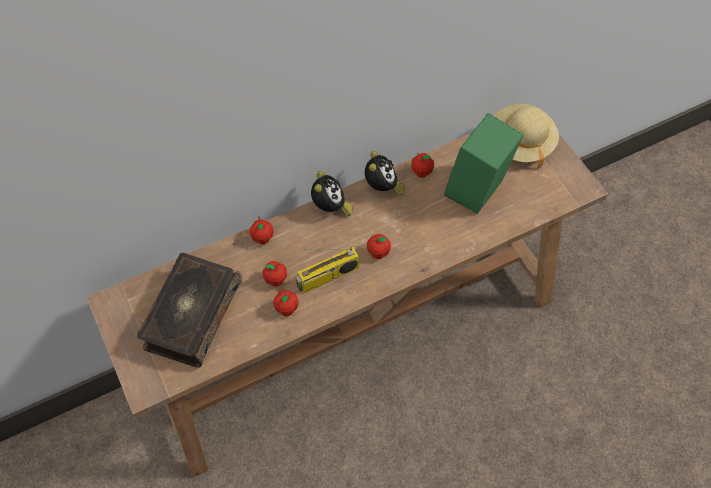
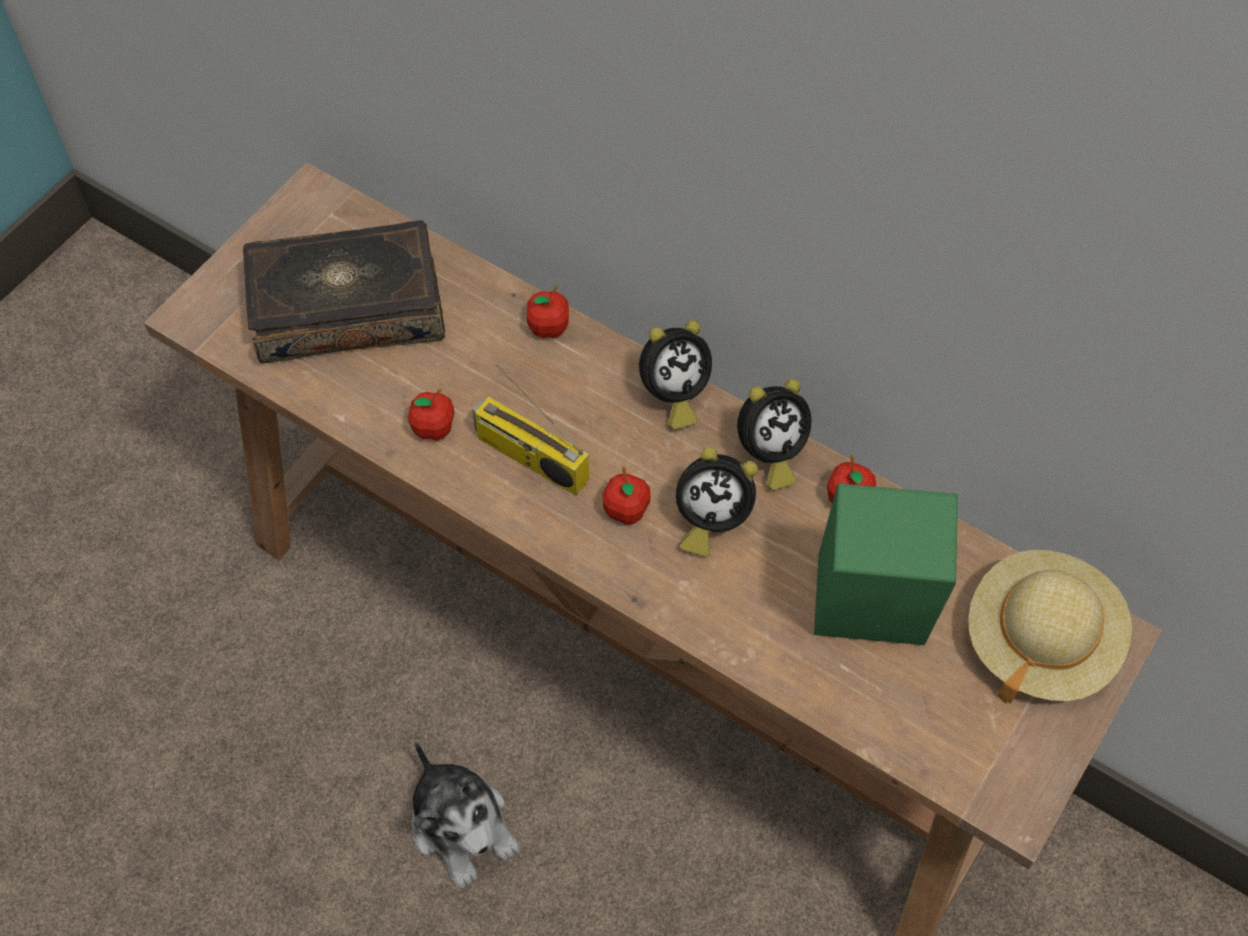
camera: 60 degrees right, 0 degrees up
apple [263,261,287,286] -> none
none -> plush toy [412,741,520,889]
none -> alarm clock [676,446,758,556]

